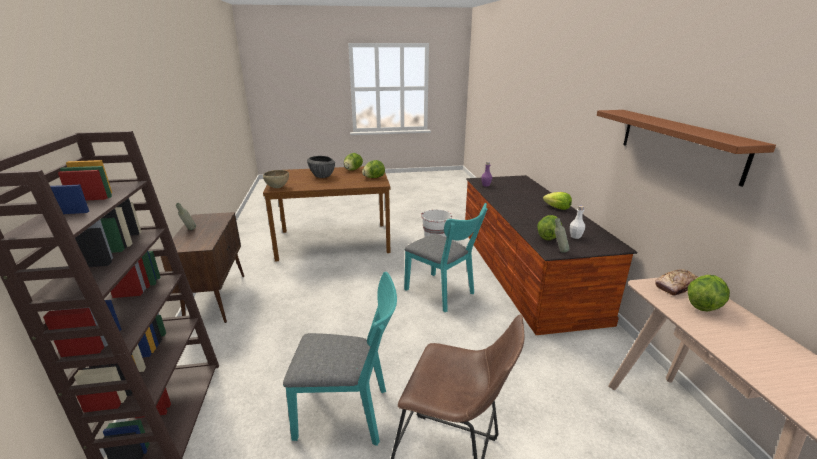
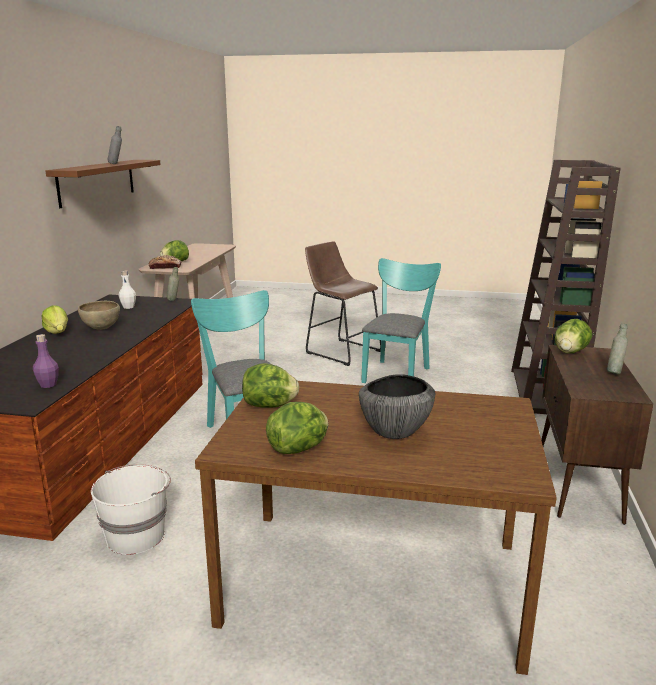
camera: 160 degrees left, 5 degrees down
brown bowl [263,170,289,188] -> brown bowl moved to [78,301,120,330]
turquoise chair [283,272,397,446] -> turquoise chair turned 90 degrees clockwise [361,258,441,383]
lettuce [537,215,562,240] -> lettuce moved to [554,319,592,354]
none -> grey bottle [108,126,122,164]

